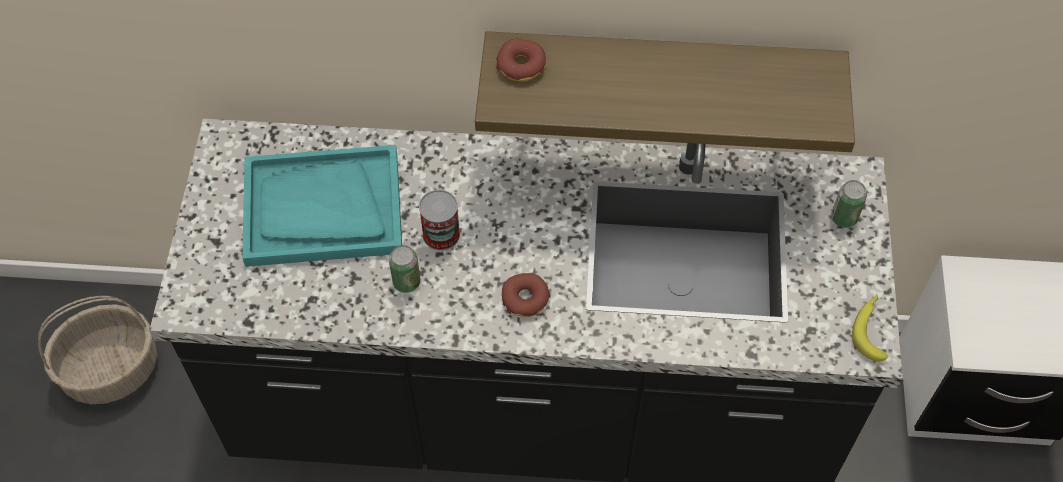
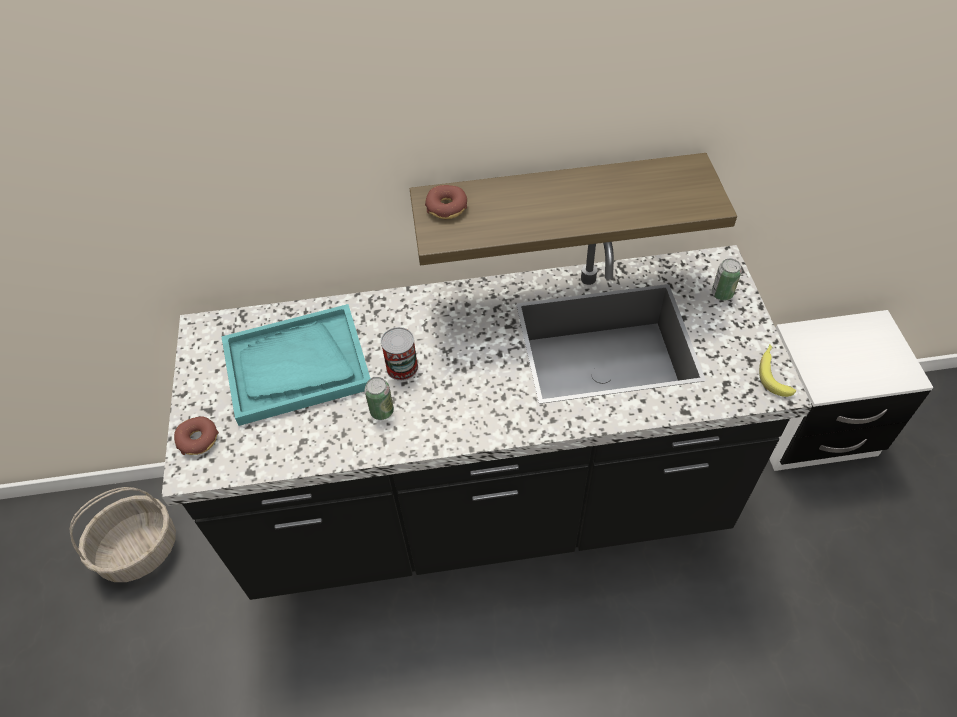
camera: 10 degrees left, 5 degrees down
donut [502,273,550,317] -> donut moved to [174,416,219,455]

